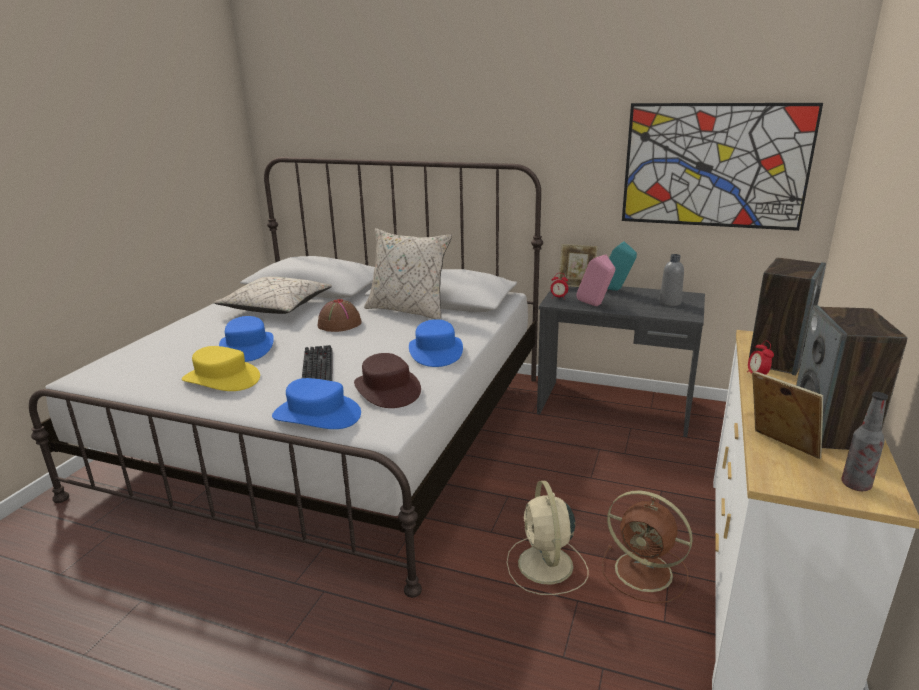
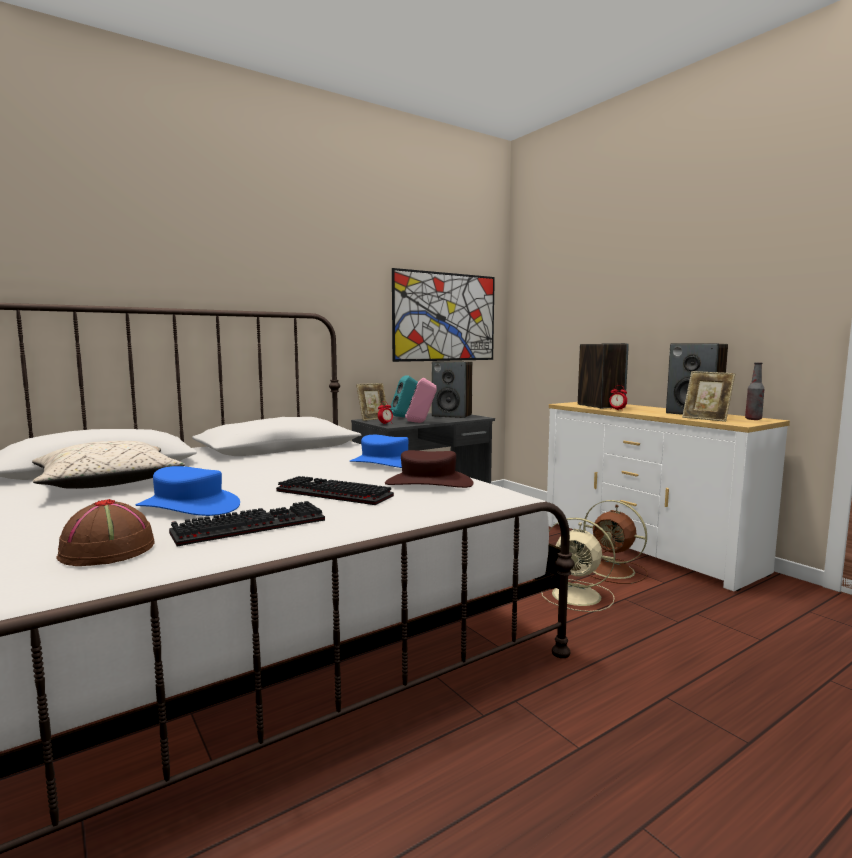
camera: 55 degrees left, 15 degrees down
yellow hat [182,346,260,391] -> keyboard [169,501,325,547]
blue hat [272,378,361,429] -> none
brown hat [318,299,362,332] -> brown hat moved to [56,499,154,566]
beige pillow [364,228,452,320] -> none
brown fan [602,491,693,603] -> brown fan turned 60 degrees clockwise [583,500,647,584]
grey bottle [659,254,684,306] -> speaker [432,361,472,418]
picture frame [752,371,823,459] -> picture frame turned 135 degrees counterclockwise [682,371,735,422]

